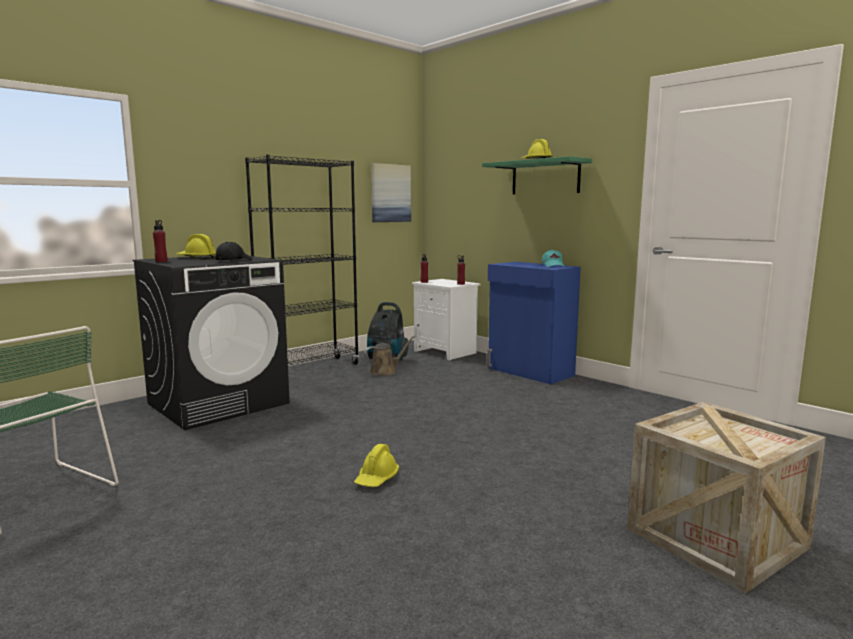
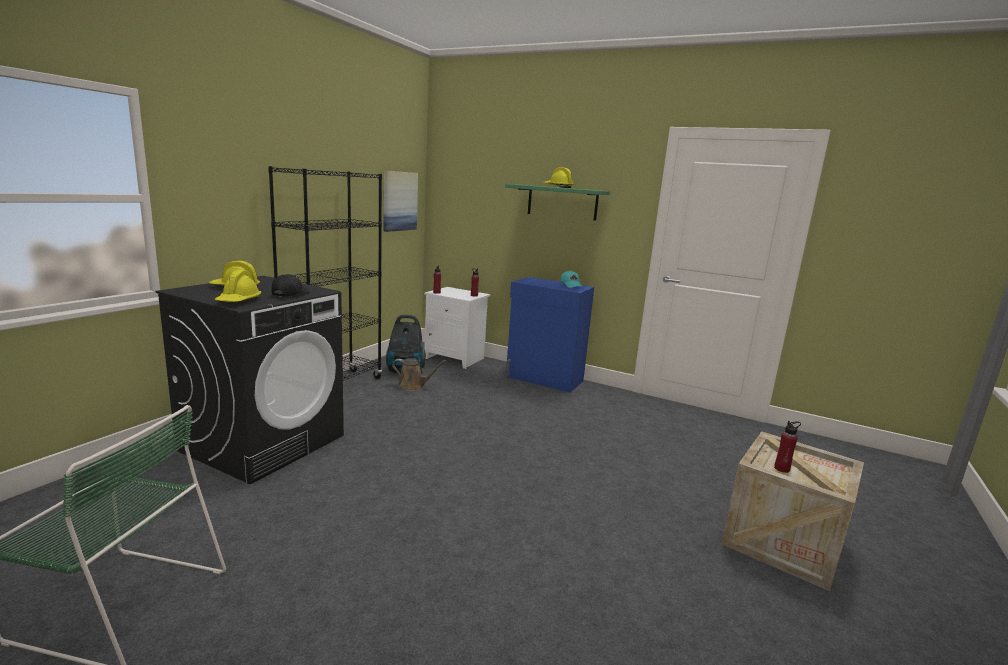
camera: 20 degrees left, 5 degrees up
red bottle [153,220,167,262] -> red bottle moved to [774,421,801,473]
yellow hard hat [354,444,399,487] -> yellow hard hat moved to [214,270,261,302]
brown watering can [364,336,415,375] -> brown watering can turned 60 degrees clockwise [392,358,447,391]

